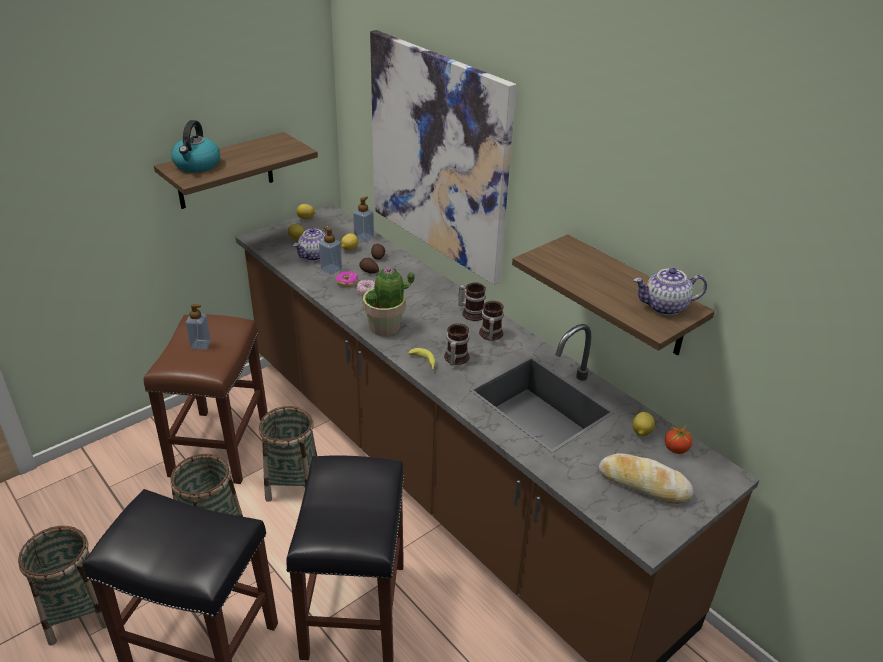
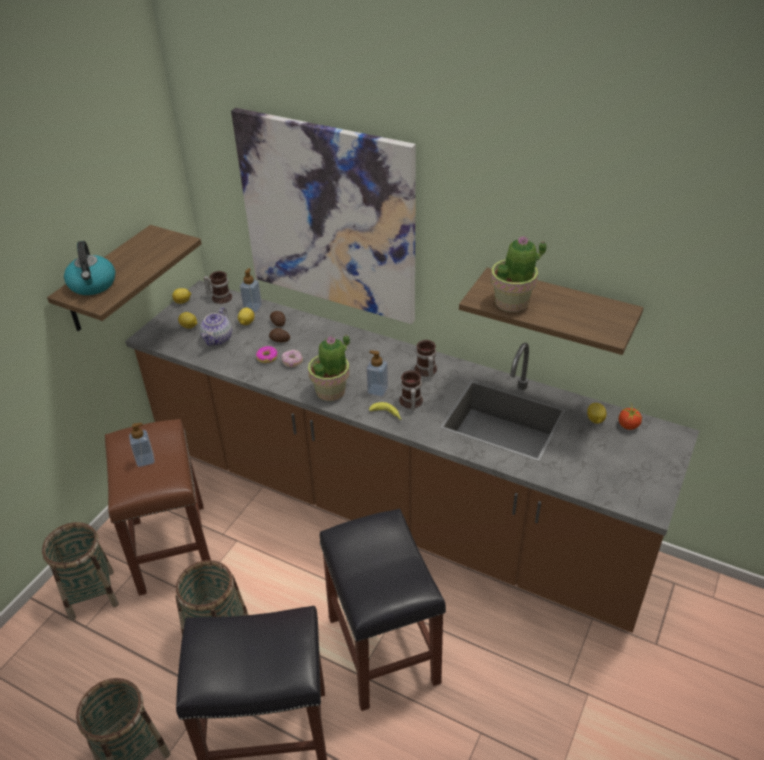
camera: 20 degrees left, 5 degrees up
basket [259,406,317,502] -> basket moved to [42,522,119,621]
soap dispenser [319,227,342,275] -> soap dispenser moved to [366,350,388,397]
mug [458,282,486,321] -> mug moved to [203,271,232,304]
bread [599,453,693,504] -> none
teapot [634,268,707,316] -> none
none -> potted plant [491,236,546,312]

